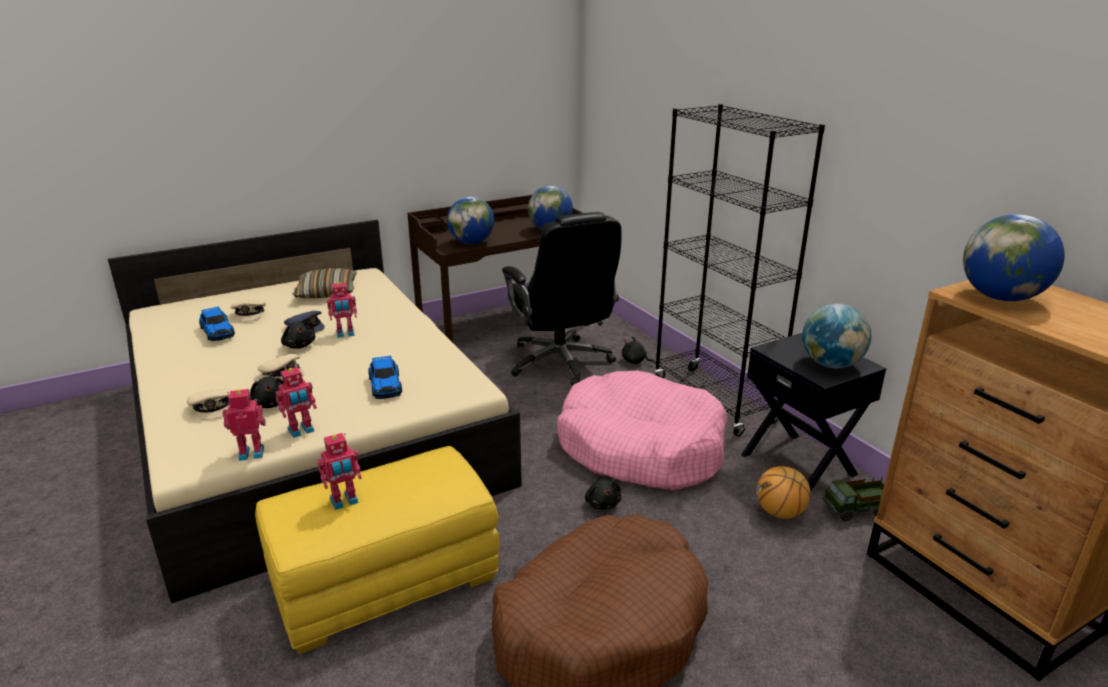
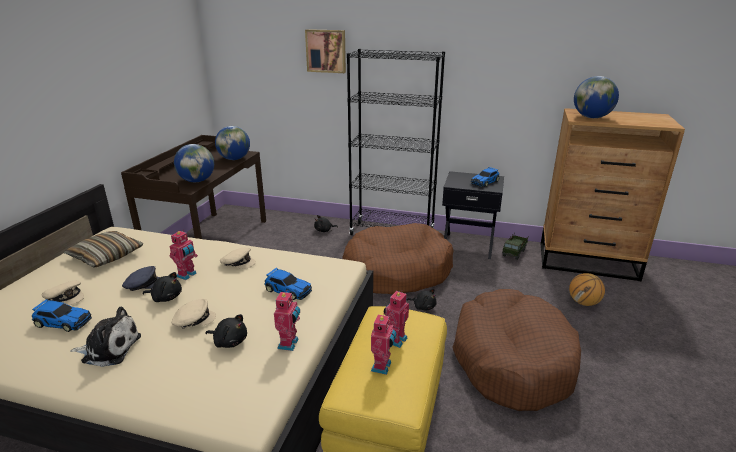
camera: 45 degrees left, 0 degrees up
beige cap [187,389,231,420] -> beige cap moved to [220,248,256,269]
toy robot [222,389,266,461] -> toy robot moved to [384,290,409,348]
black office chair [502,212,621,385] -> none
pink dog bed [557,371,727,490] -> brown dog bed [342,223,453,294]
basketball [757,466,811,519] -> basketball moved to [569,273,605,306]
globe [802,304,871,368] -> toy car [471,167,499,187]
none -> plush toy [70,307,141,367]
none -> picture [305,29,346,73]

